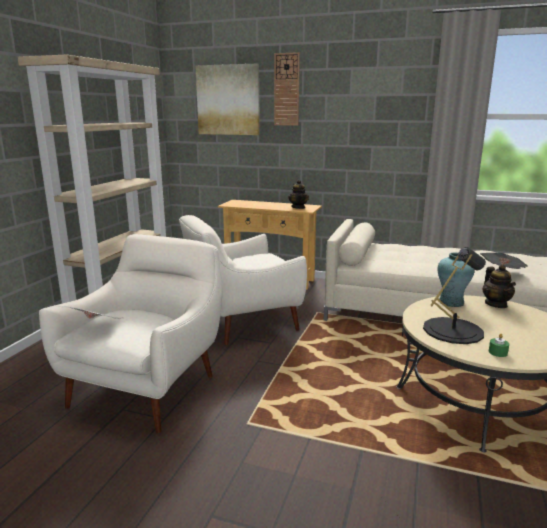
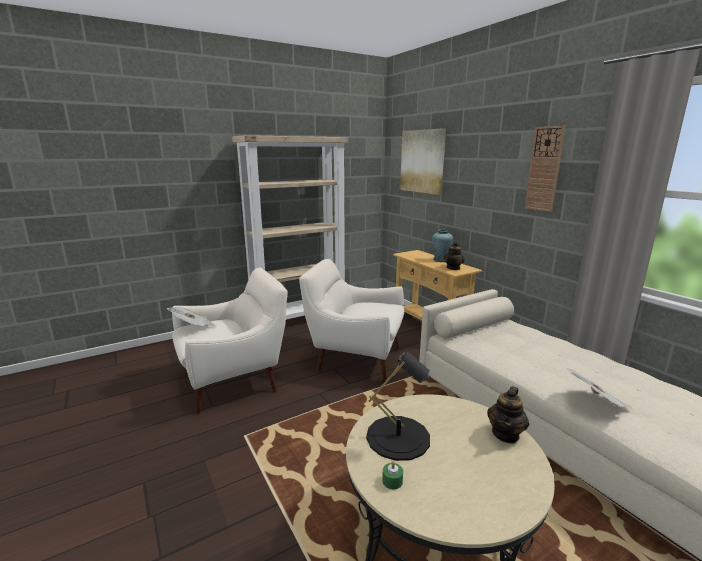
camera: 40 degrees right, 0 degrees up
wall clock [274,52,300,126] -> wall clock moved to [525,126,566,212]
turquoise vase [438,253,475,307] -> turquoise vase moved to [432,229,453,262]

